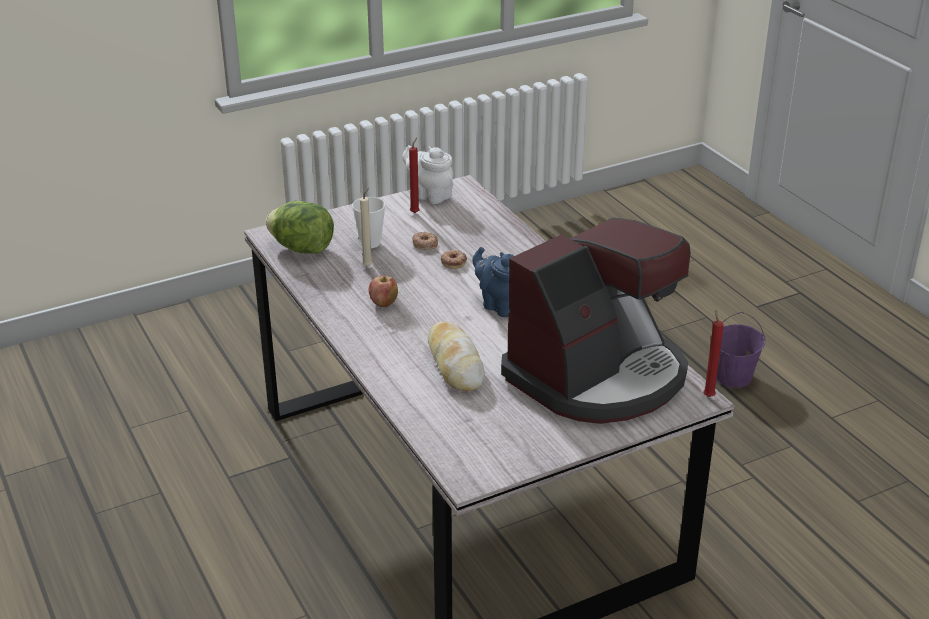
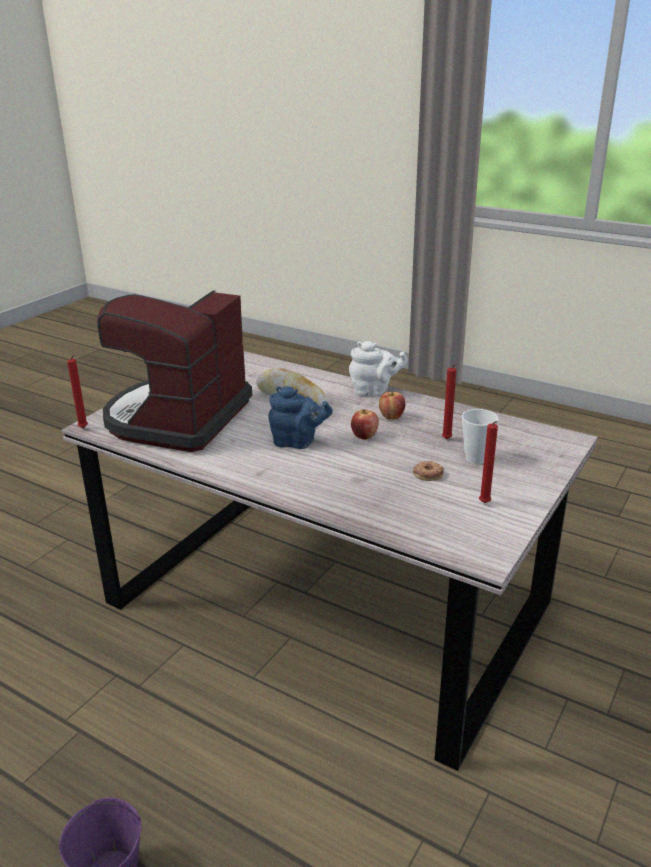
camera: 150 degrees right, 5 degrees down
lettuce [266,201,334,254] -> none
beige candle [360,188,373,267] -> red candle [442,364,456,439]
white teapot [402,145,454,204] -> white teapot moved to [349,341,408,396]
donut [441,250,467,269] -> none
none -> apple [351,409,379,440]

